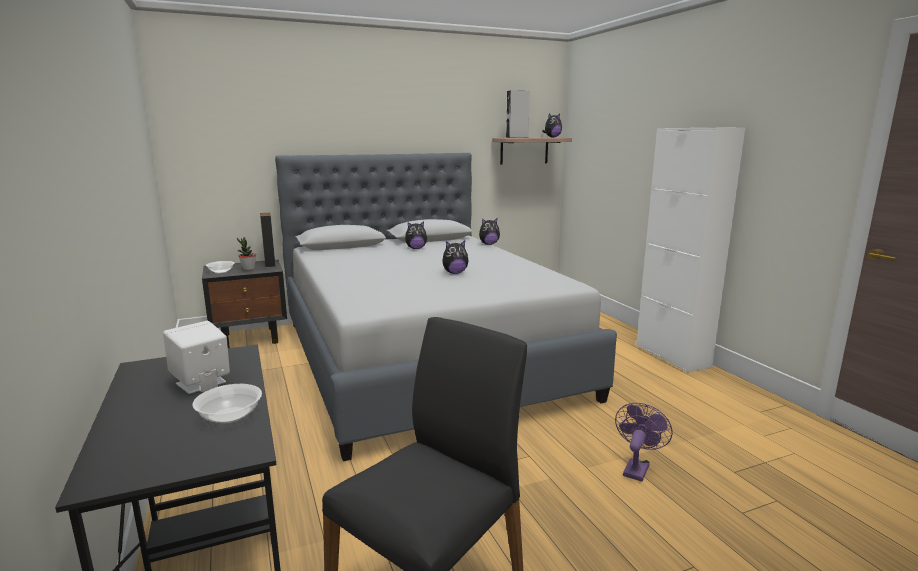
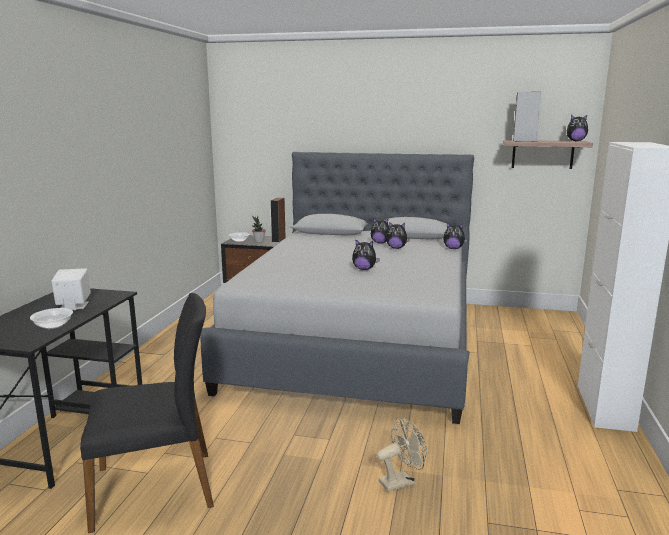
camera: 35 degrees right, 0 degrees up
purple fan [615,403,673,482] -> beige fan [376,417,427,492]
none -> plush toy [386,222,410,249]

